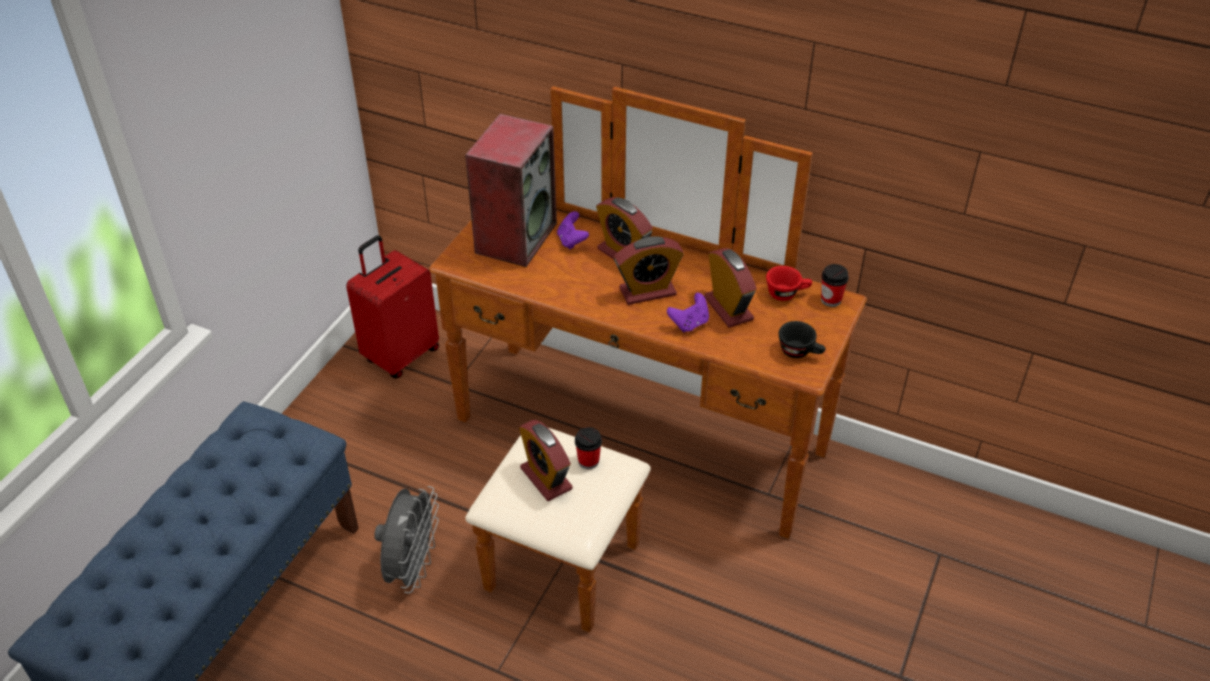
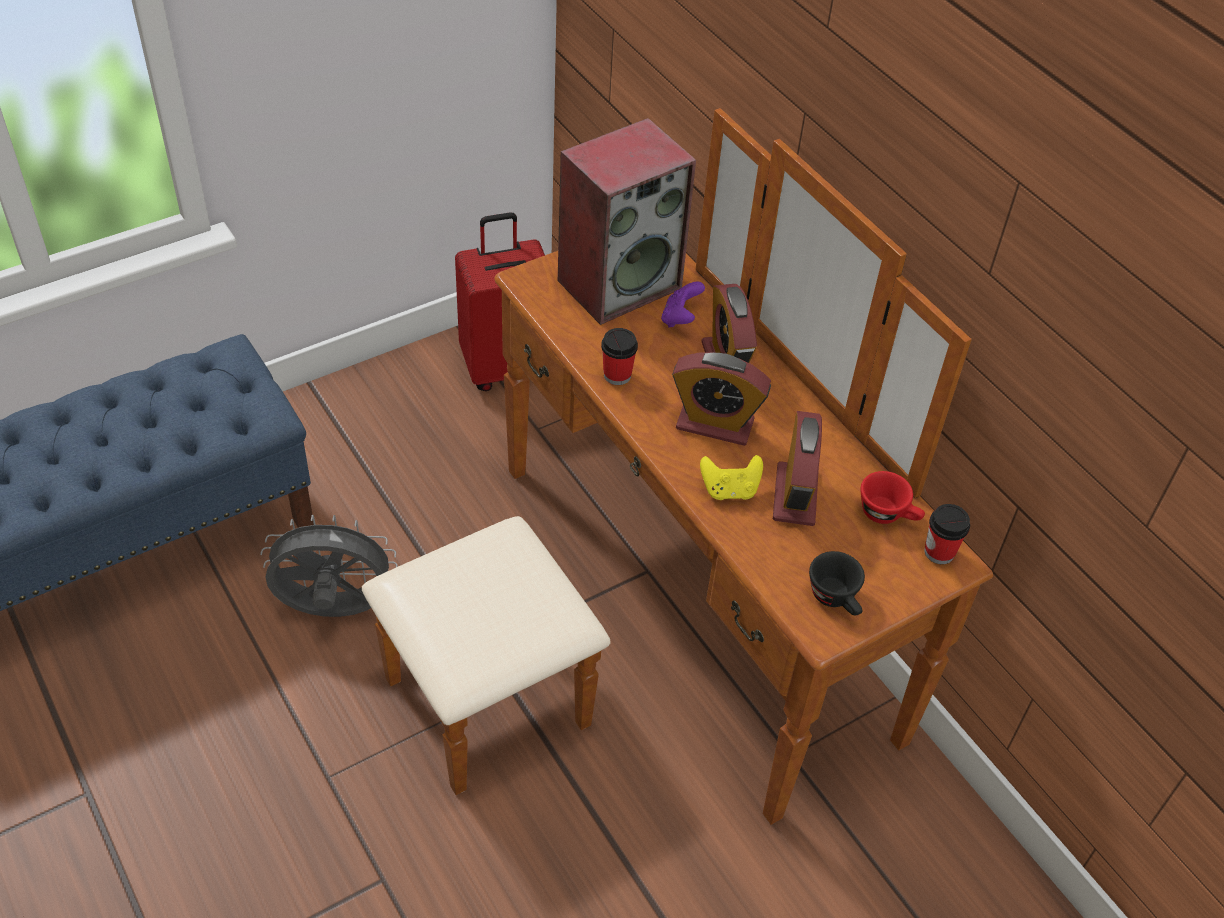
camera: 30 degrees right, 5 degrees up
grey fan [374,486,439,593] -> grey fan turned 135 degrees counterclockwise [260,515,398,617]
alarm clock [519,420,573,501] -> none
cup [575,427,602,469] -> cup moved to [601,328,638,385]
purple game controller [667,293,709,332] -> yellow game controller [700,455,763,500]

